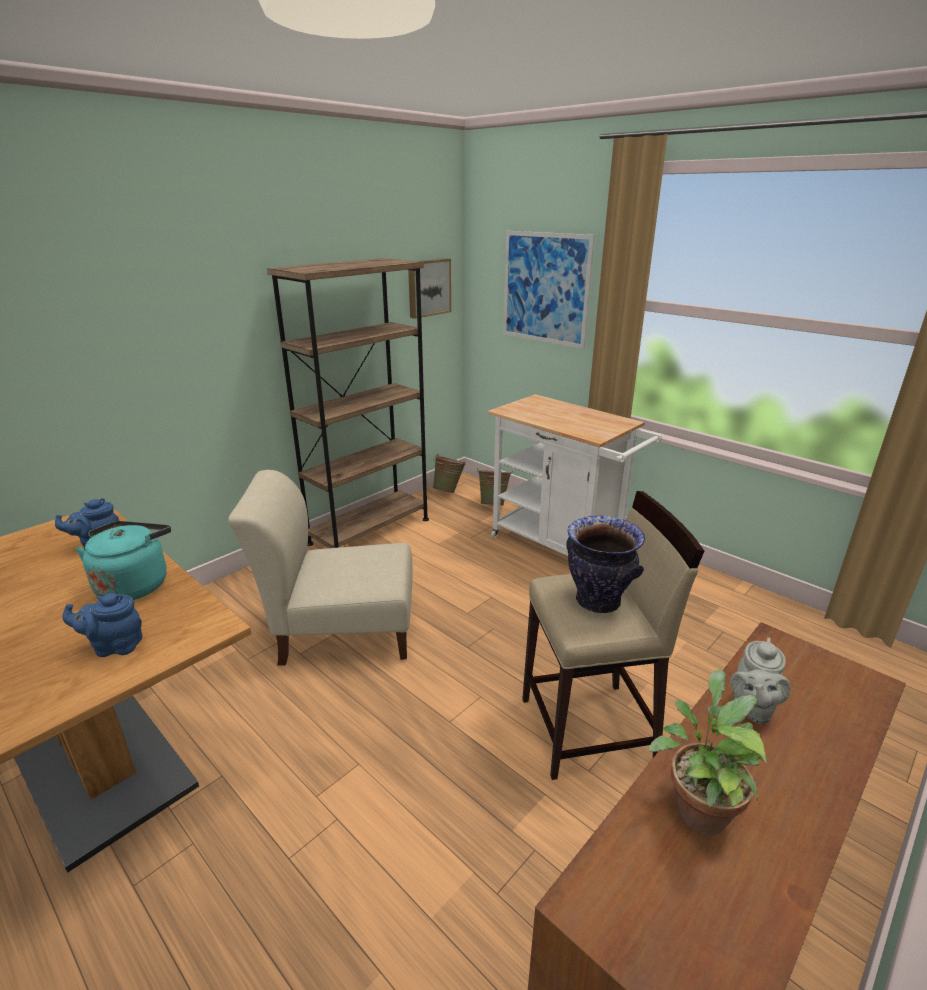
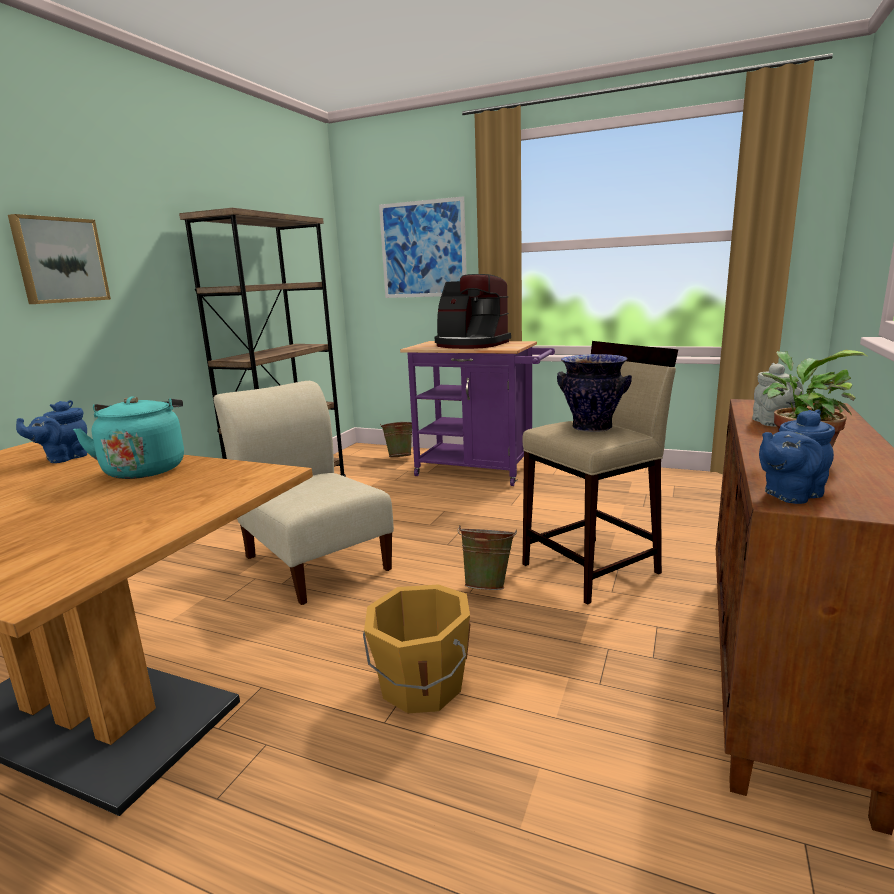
camera: 20 degrees left, 10 degrees down
blue teapot [62,593,142,657] -> blue teapot moved to [759,409,835,504]
beige chair [228,470,413,666] -> beige chair turned 75 degrees clockwise [213,381,394,605]
picture [408,258,451,319] -> picture moved to [8,214,111,304]
green bucket [433,454,466,493] -> green bucket moved to [457,525,517,590]
white cart [488,394,662,556] -> purple cart [400,341,555,486]
none -> orange bucket [363,584,471,713]
none -> coffee machine [435,274,511,349]

